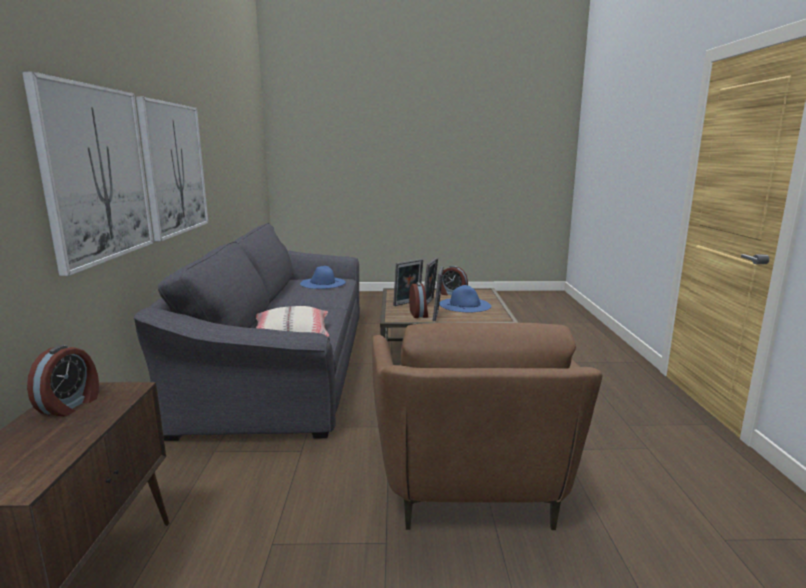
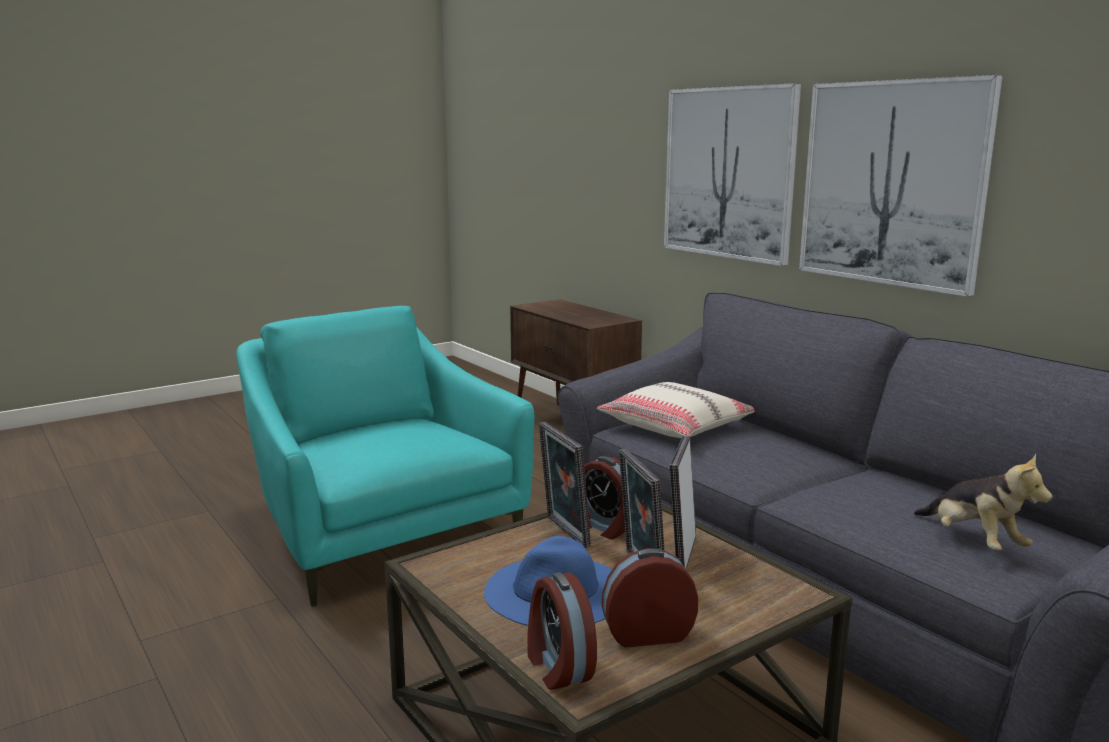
camera: 145 degrees right, 0 degrees up
alarm clock [27,345,99,417] -> alarm clock moved to [527,572,597,690]
blue hat [300,266,346,289] -> plush toy [914,453,1053,550]
brown armchair [372,322,603,530] -> turquoise armchair [236,306,534,607]

